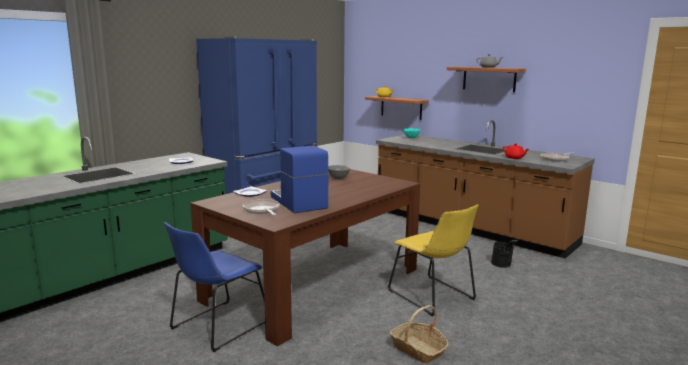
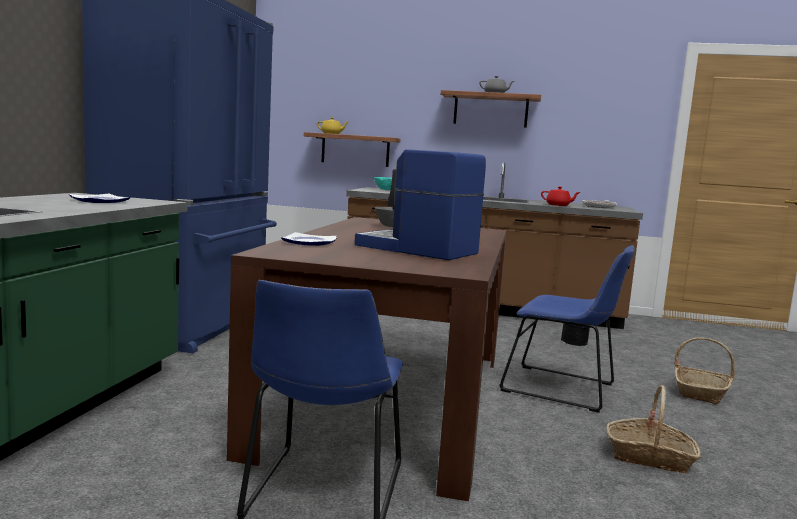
camera: 30 degrees left, 5 degrees down
frying pan [243,199,280,215] -> none
yellow chair [388,204,478,316] -> blue chair [499,245,635,413]
none -> basket [674,338,735,404]

